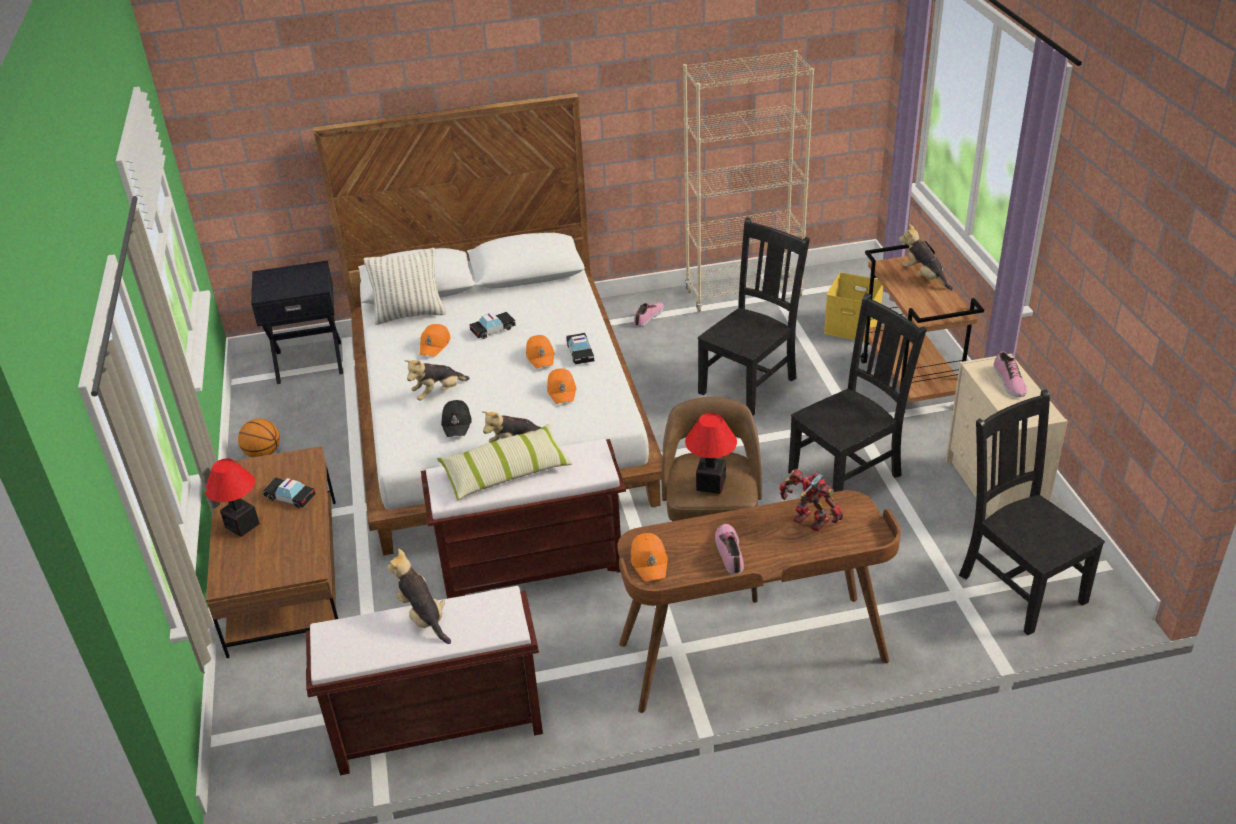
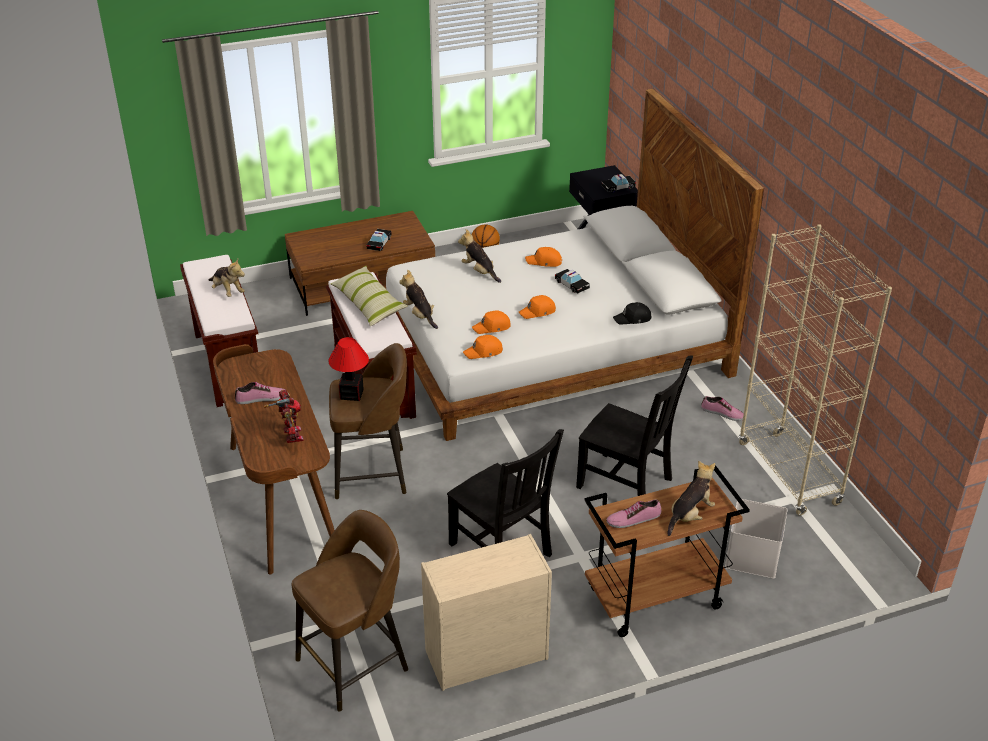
camera: 80 degrees right, 0 degrees up
table lamp [205,458,260,537] -> none
pillow [363,248,446,325] -> none
plush toy [387,549,451,644] -> plush toy turned 90 degrees clockwise [208,259,245,297]
black cap [441,400,472,437] -> black cap moved to [613,302,651,325]
toy car [566,333,594,365] -> toy car moved to [601,174,636,193]
orange cap [631,533,668,581] -> orange cap moved to [463,335,503,359]
toy robot [780,468,843,531] -> toy robot turned 45 degrees counterclockwise [264,390,304,443]
yellow storage box [824,272,883,342] -> white storage box [725,499,788,579]
black chair [959,390,1105,635] -> brown stool [291,510,408,712]
shoe [993,351,1027,397] -> shoe moved to [606,500,661,528]

